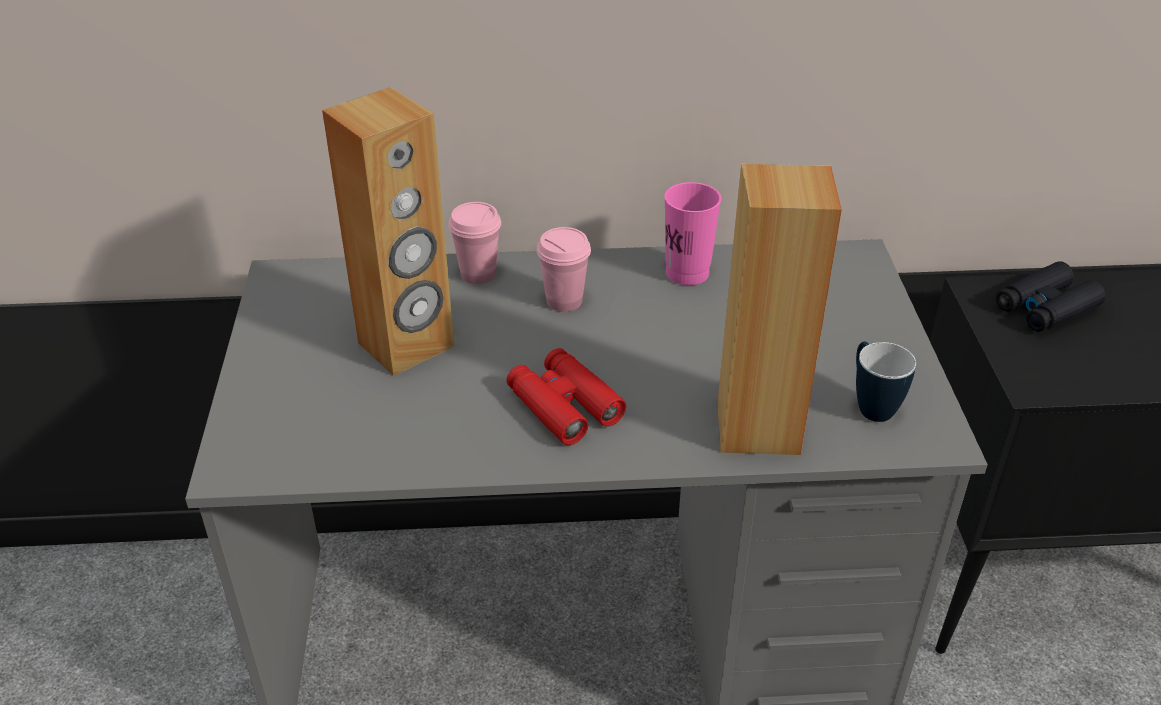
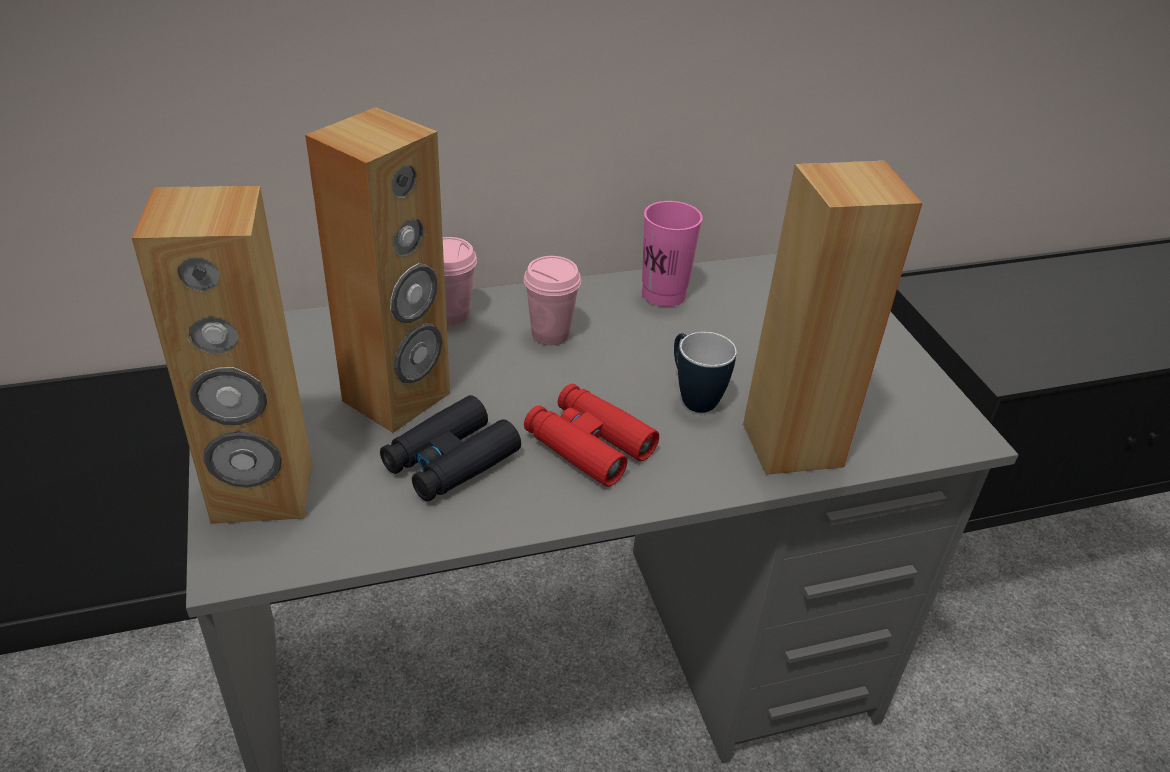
camera: 15 degrees left, 0 degrees up
mug [856,341,916,422] -> mug moved to [674,332,737,413]
black binoculars [996,261,1106,332] -> black binoculars moved to [380,395,521,502]
none -> brown speaker [132,186,312,524]

